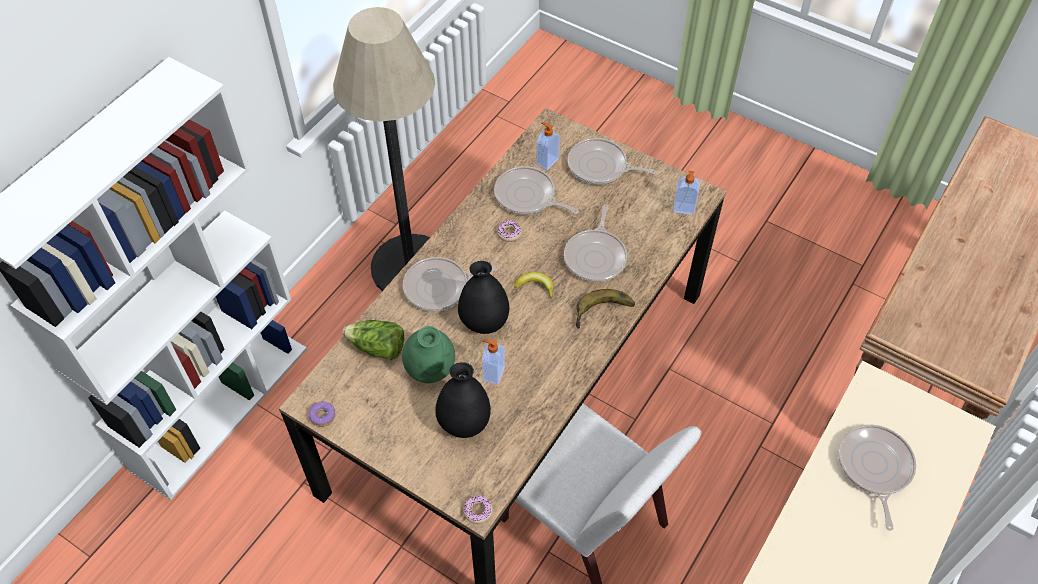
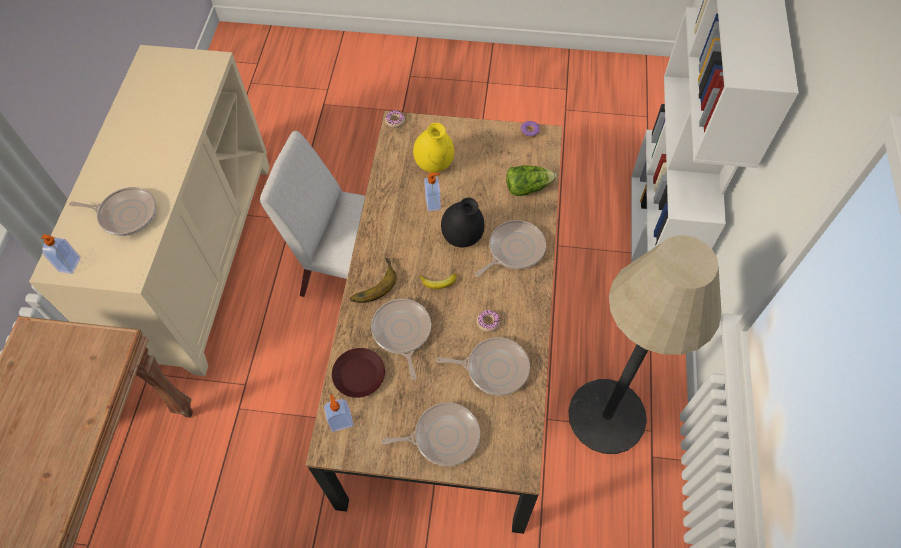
camera: 155 degrees right, 5 degrees up
green vase [402,326,455,383] -> none
black vase [435,362,491,438] -> yellow vase [413,123,454,173]
soap dispenser [536,122,560,170] -> soap dispenser moved to [41,234,81,274]
frying pan [838,425,916,531] -> frying pan turned 60 degrees counterclockwise [69,187,156,236]
none -> brown plate [332,348,385,398]

